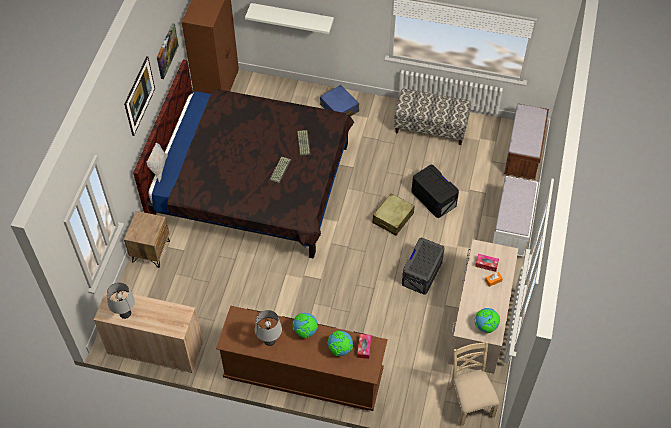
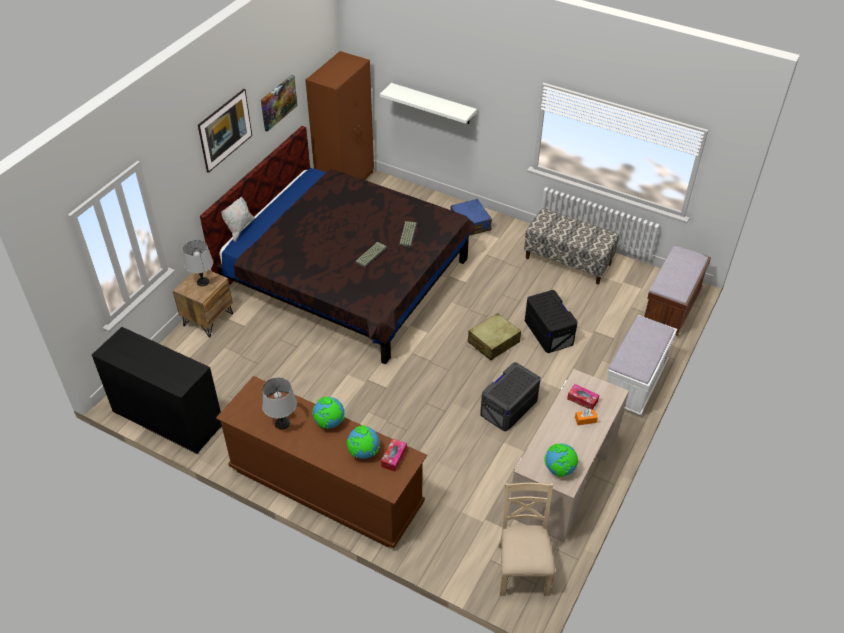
camera: 15 degrees right, 10 degrees down
beige cabinet [94,289,203,373] -> black cabinet [92,327,222,454]
grey table lamp [107,282,135,319] -> grey table lamp moved to [183,240,213,286]

